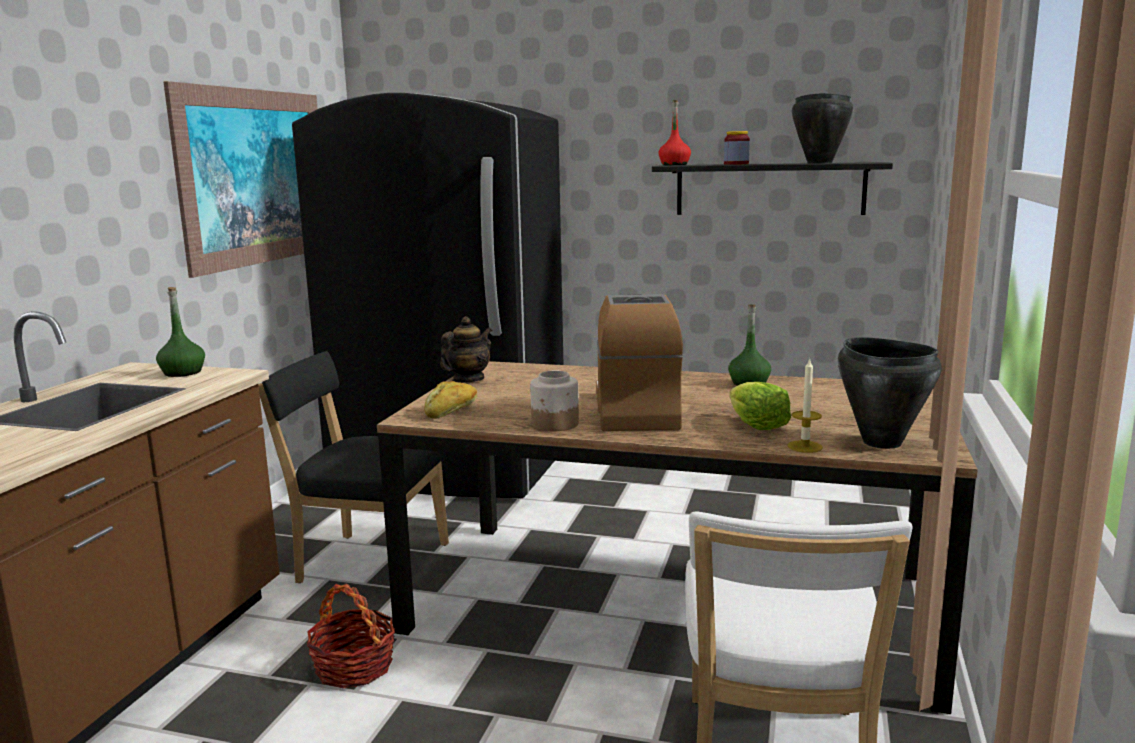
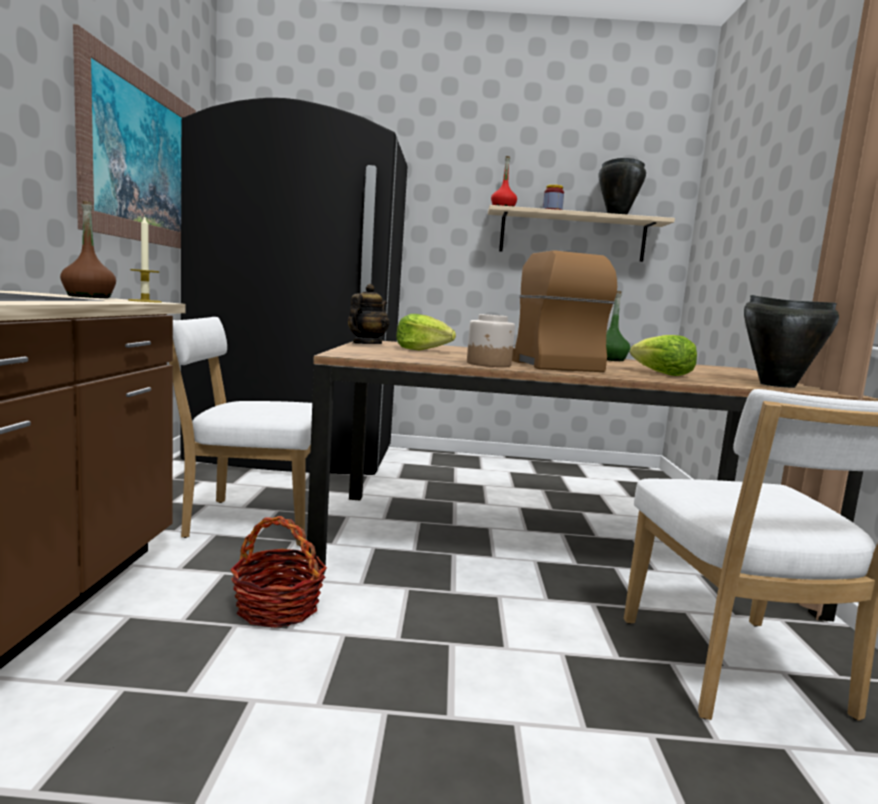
camera: 15 degrees left, 5 degrees down
green bottle [156,287,205,377] -> brown bottle [60,201,116,298]
black chair [258,351,449,583] -> white chair [169,317,312,546]
bread [424,381,477,419] -> none
black shelf [652,162,893,215] -> beige shelf [488,205,675,262]
candle [788,358,823,453] -> candle moved to [128,215,162,303]
none -> lettuce [396,314,456,351]

